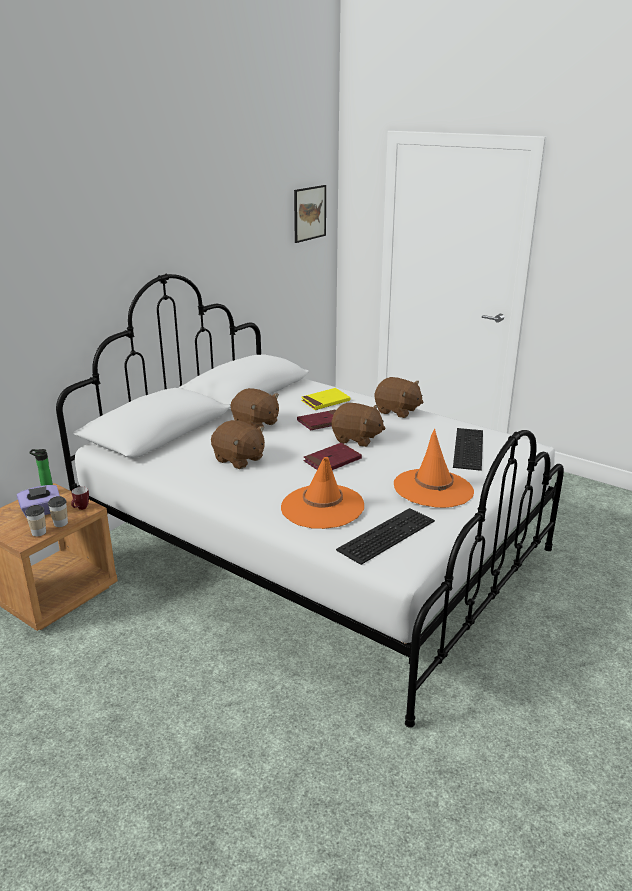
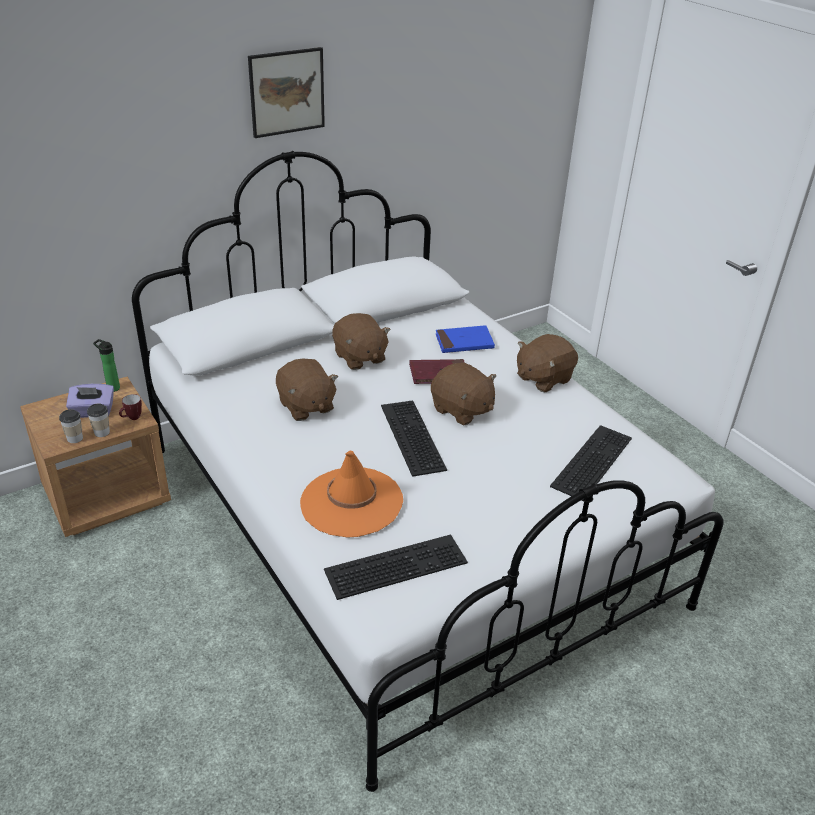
camera: 20 degrees right, 10 degrees up
picture [294,185,326,243] -> picture moved to [248,47,325,138]
yellow book [301,388,350,410] -> blue book [436,325,495,353]
red book [303,443,362,470] -> keyboard [381,400,447,477]
brown plush toy [375,377,423,418] -> brown plush toy turned 90 degrees clockwise [517,334,578,393]
orange hat [394,428,474,508] -> none

